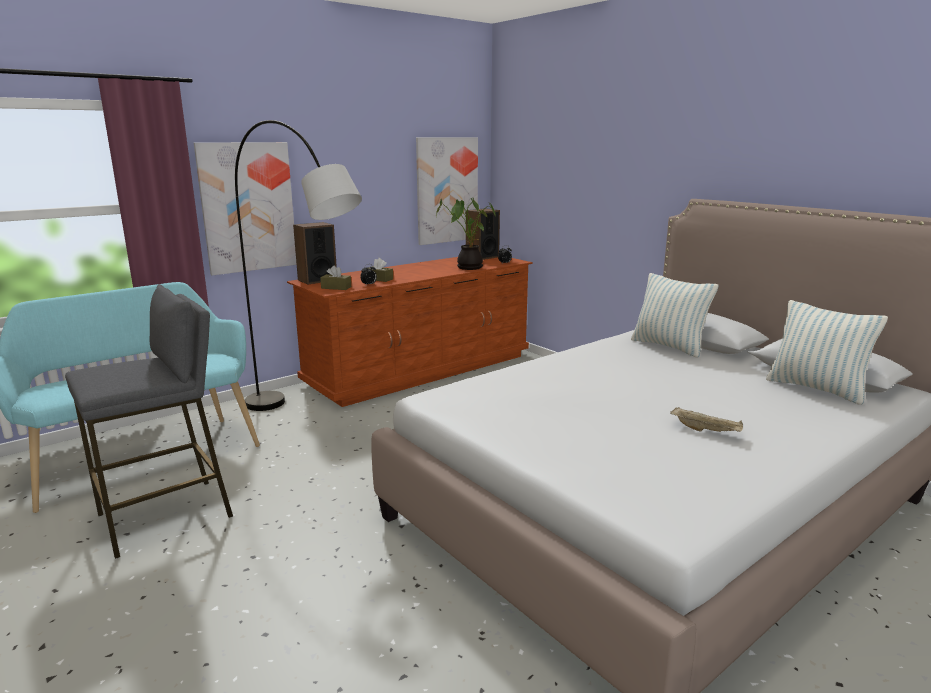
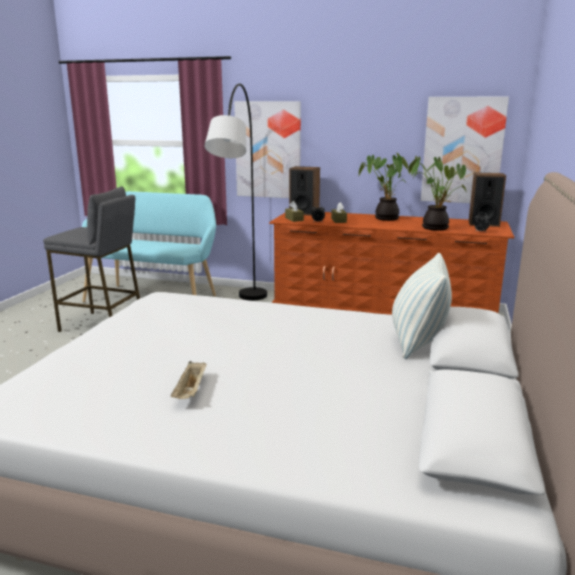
camera: 55 degrees right, 0 degrees up
pillow [766,300,888,405] -> none
none -> potted plant [359,154,408,221]

